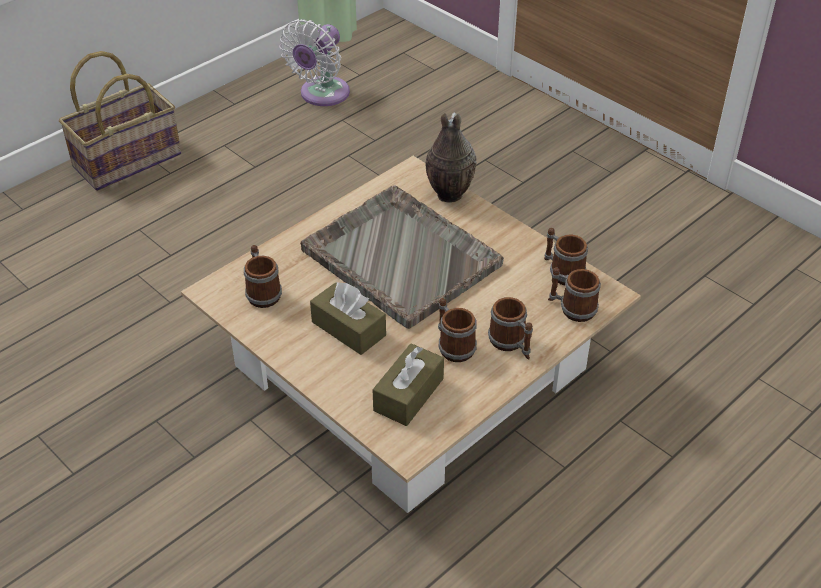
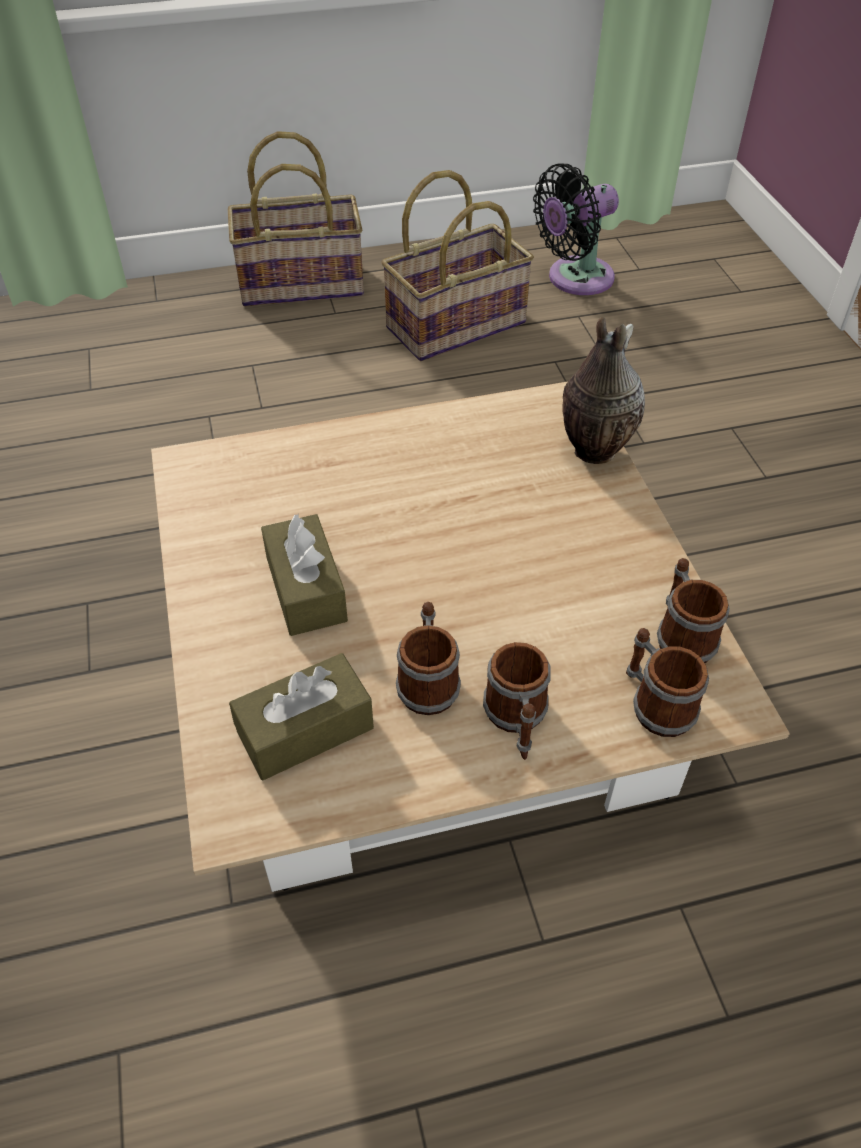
camera: 30 degrees right, 5 degrees up
mug [244,245,282,308] -> none
white fan [280,19,350,106] -> black fan [533,163,619,295]
grey tray [300,185,504,329] -> none
none -> basket [381,170,534,361]

